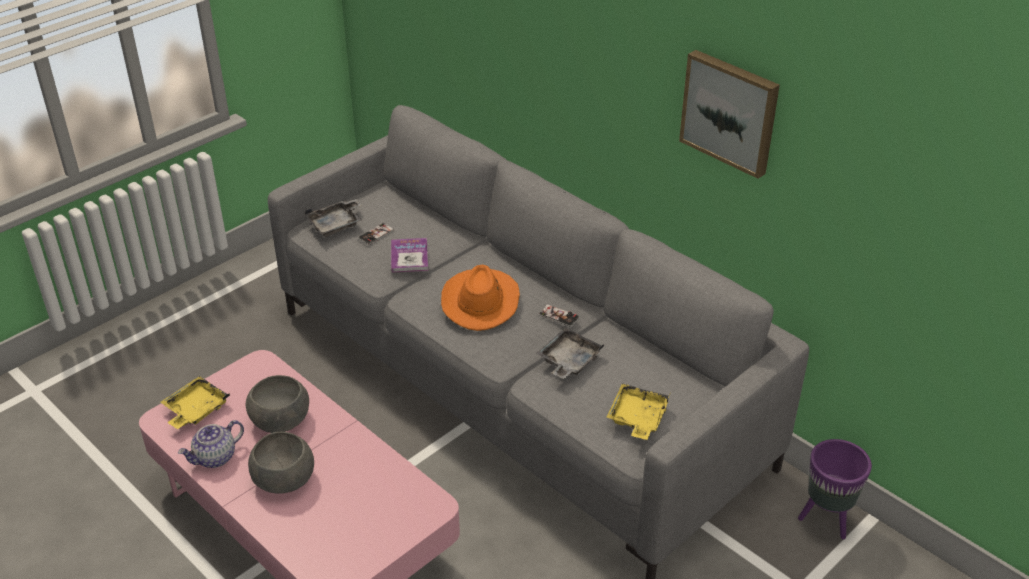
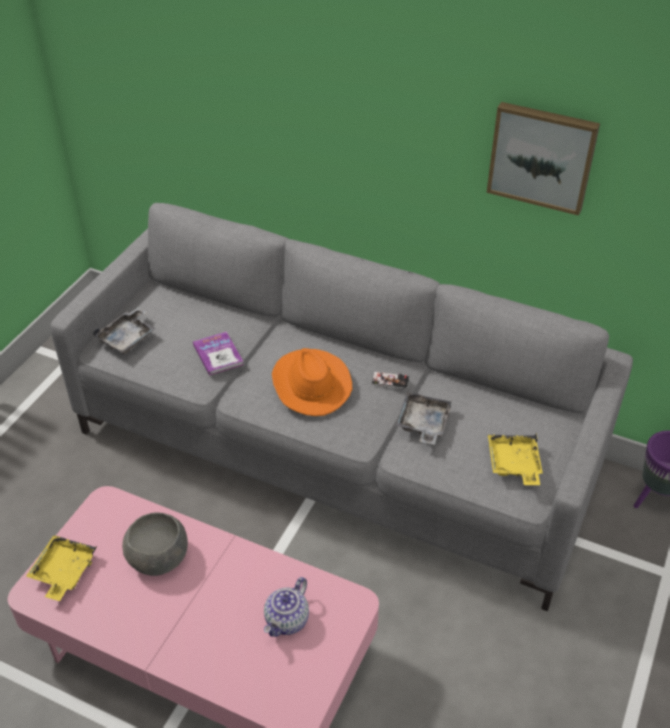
camera: 20 degrees left, 5 degrees up
teapot [178,420,244,468] -> teapot moved to [264,577,309,637]
grey bowl [248,432,314,494] -> none
phone [358,223,394,245] -> none

